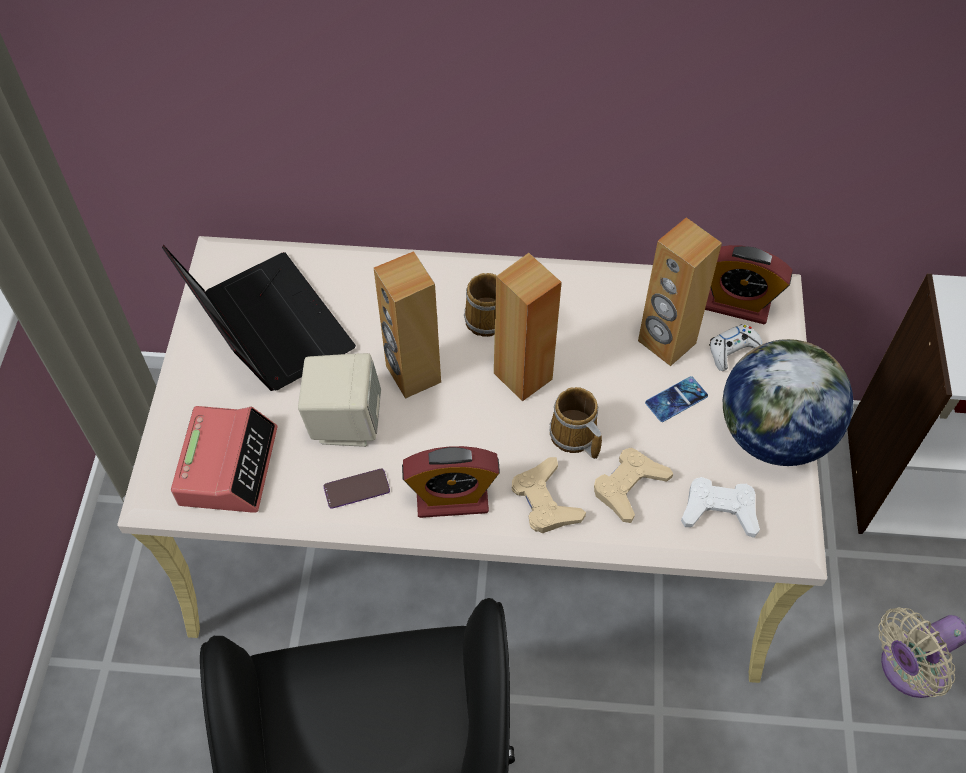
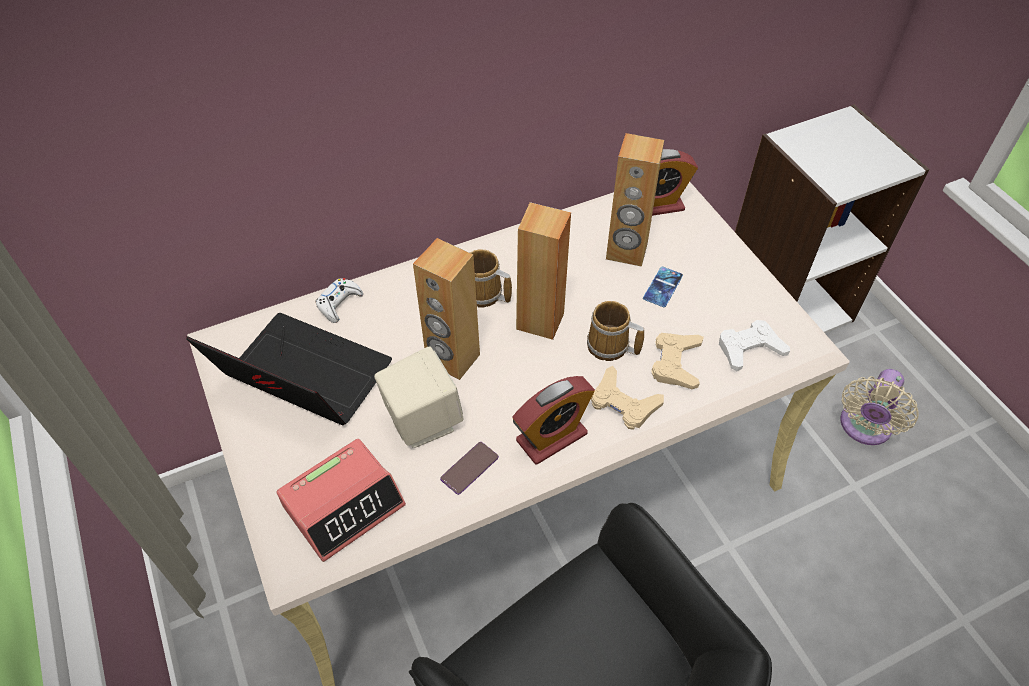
camera: 30 degrees left, 5 degrees down
alarm clock [171,406,277,513] -> alarm clock turned 75 degrees clockwise [277,439,406,562]
white game controller [709,324,763,371] -> white game controller moved to [316,278,363,323]
globe [723,339,853,466] -> none

